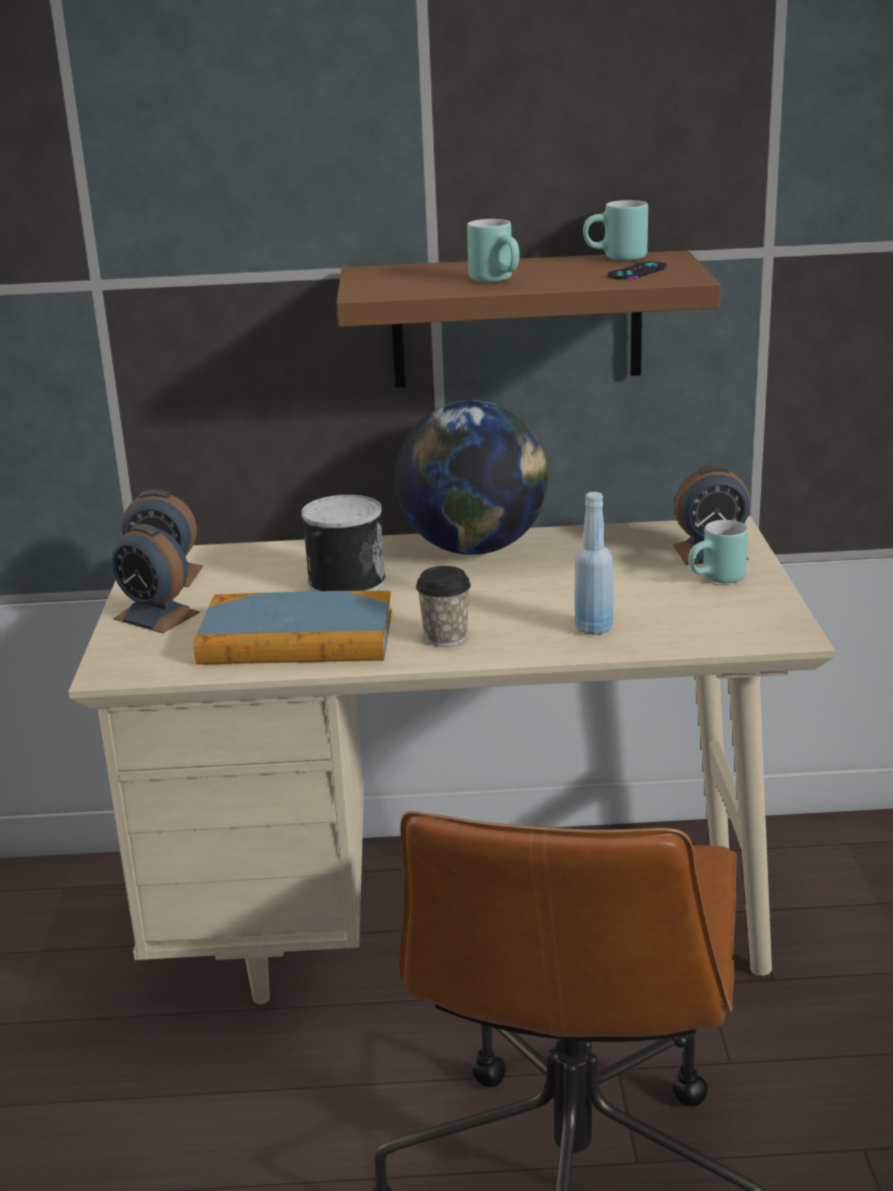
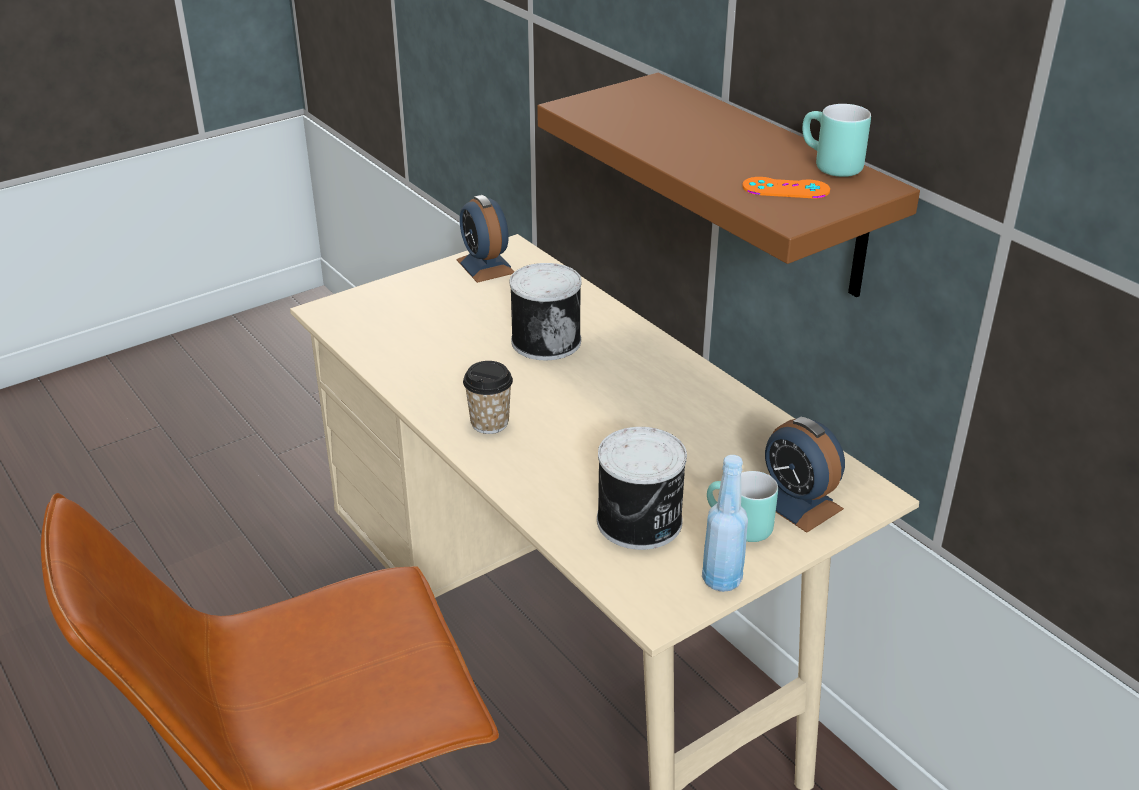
camera: 55 degrees right, 10 degrees up
alarm clock [111,524,200,633] -> none
book [194,591,392,665] -> none
globe [395,400,548,555] -> none
turquoise mug [467,219,520,282] -> none
blue bottle [575,492,613,635] -> blue bottle moved to [702,455,748,592]
black game controller [607,262,667,280] -> orange game controller [742,177,830,198]
none -> can [597,427,687,550]

